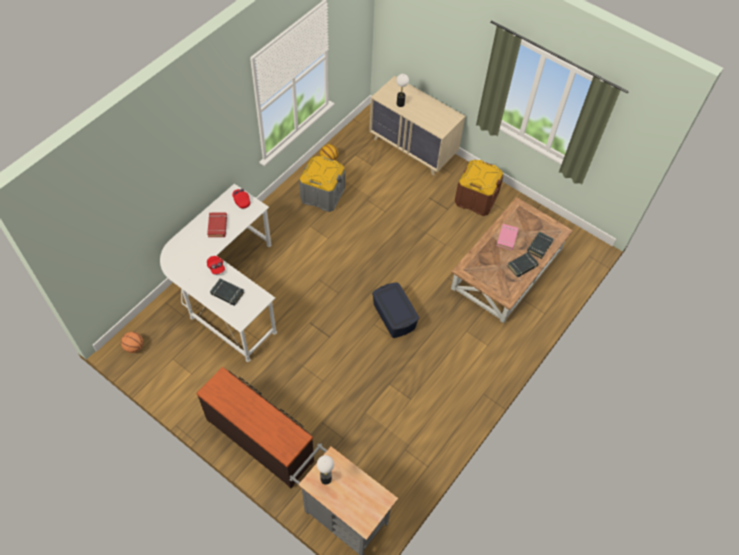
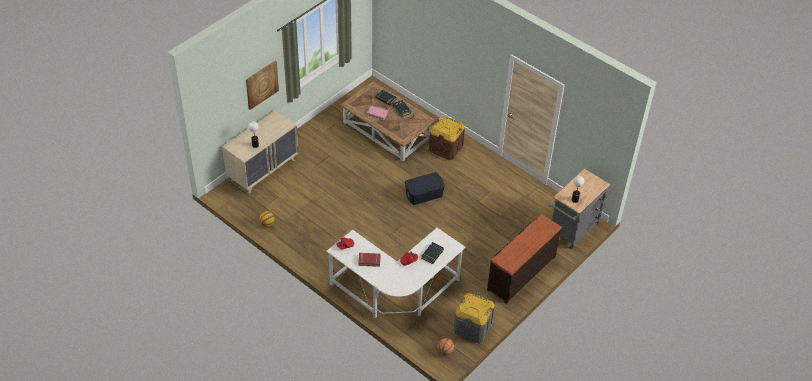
camera: 85 degrees left, 10 degrees down
grey storage box [299,156,345,212] -> grey storage box moved to [453,293,495,343]
brown storage box [455,160,503,216] -> brown storage box moved to [429,117,465,160]
none -> picture [246,61,279,110]

